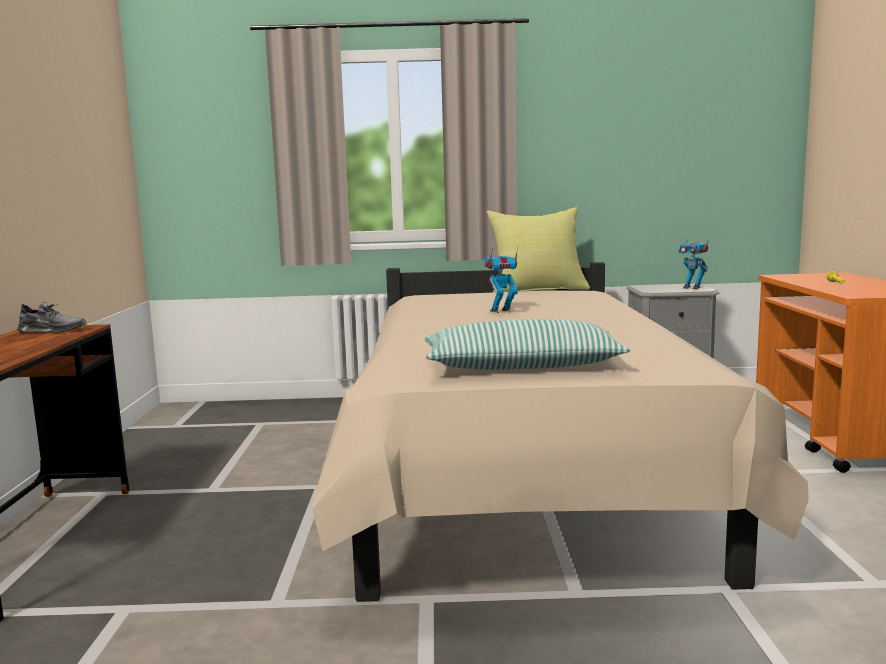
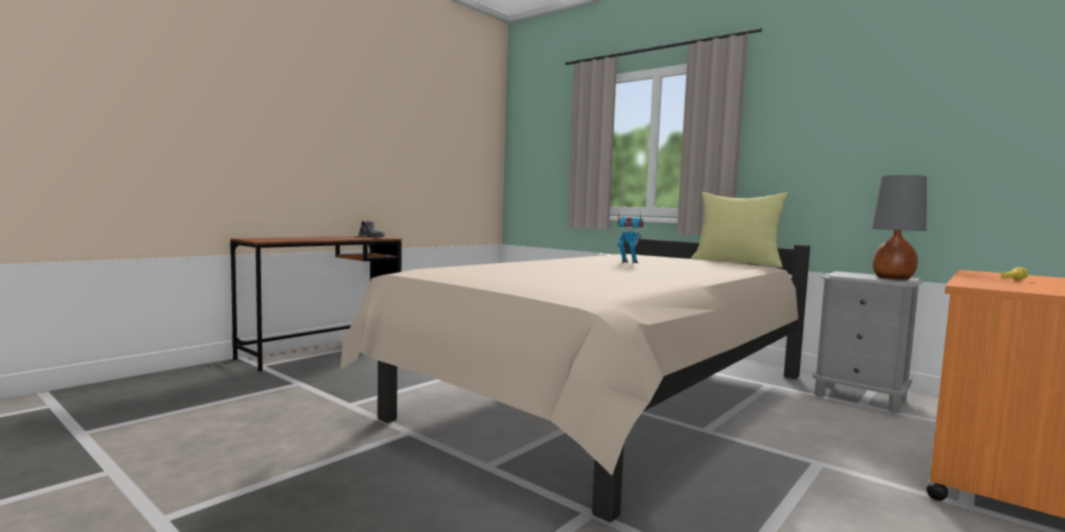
camera: 40 degrees right, 5 degrees down
pillow [425,319,630,370] -> none
toy robot [679,233,710,289] -> grey table lamp [871,175,927,280]

